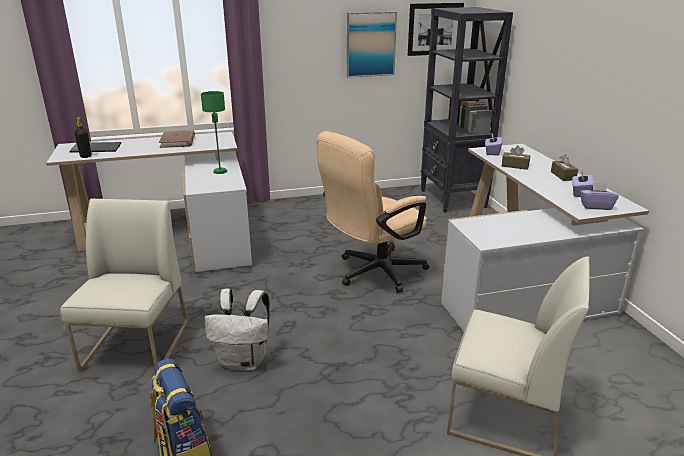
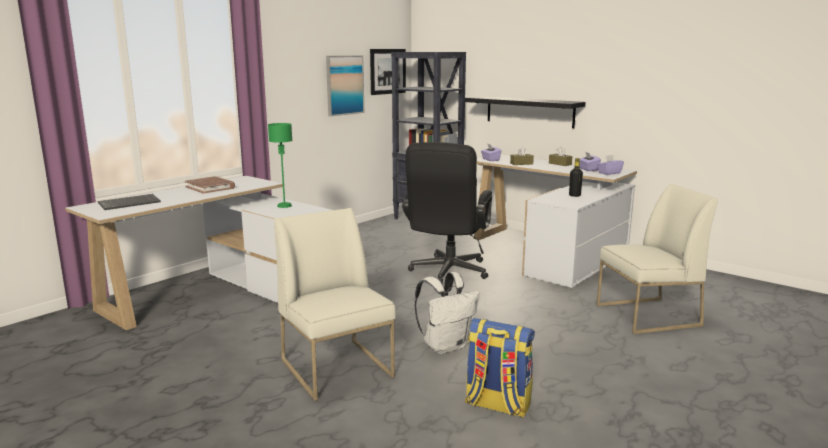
camera: 35 degrees left, 10 degrees down
black bottle [75,117,92,158] -> black bottle moved to [569,158,583,197]
beige office chair [317,131,429,293] -> black office chair [402,142,492,283]
none -> black shelf [465,96,586,128]

